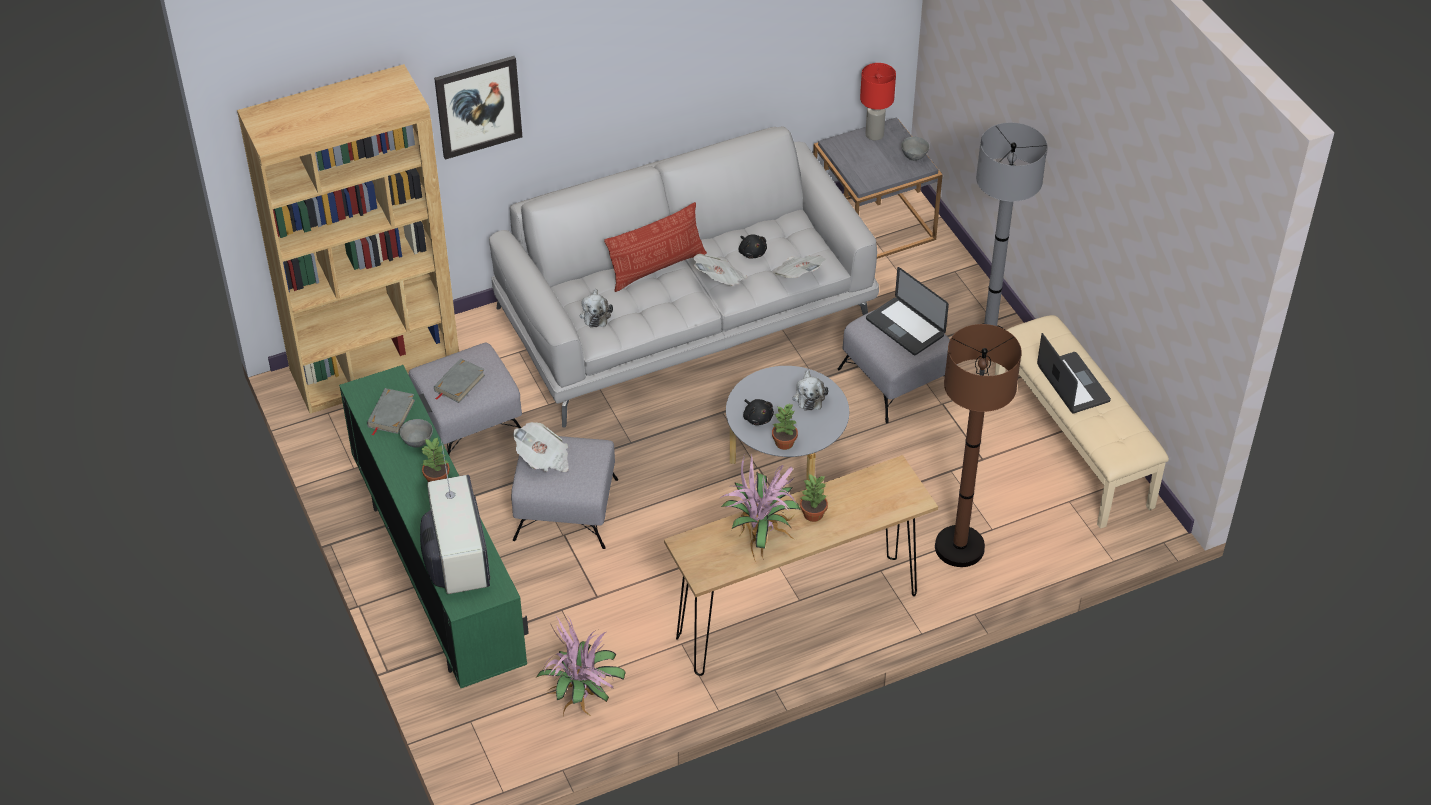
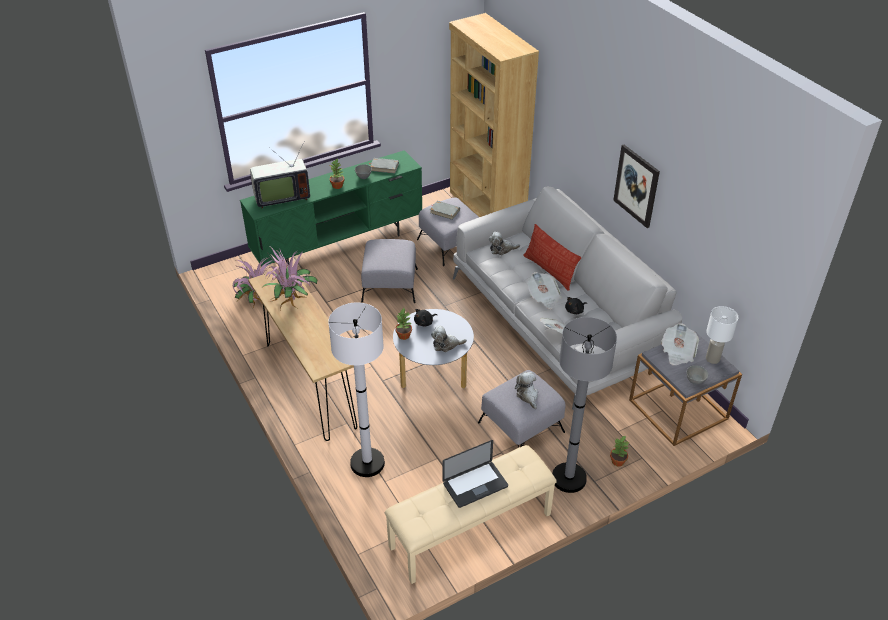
camera: 85 degrees right, 5 degrees down
picture [434,56,522,160] -> picture moved to [613,145,660,228]
newspaper [513,422,569,472] -> newspaper moved to [661,323,699,365]
potted plant [800,473,828,522] -> potted plant moved to [610,435,629,467]
red table lamp [860,63,896,140] -> white table lamp [706,306,739,364]
laptop [866,267,949,355] -> plush toy [515,372,538,409]
brown floor lamp [935,324,1022,567] -> white floor lamp [328,303,385,477]

